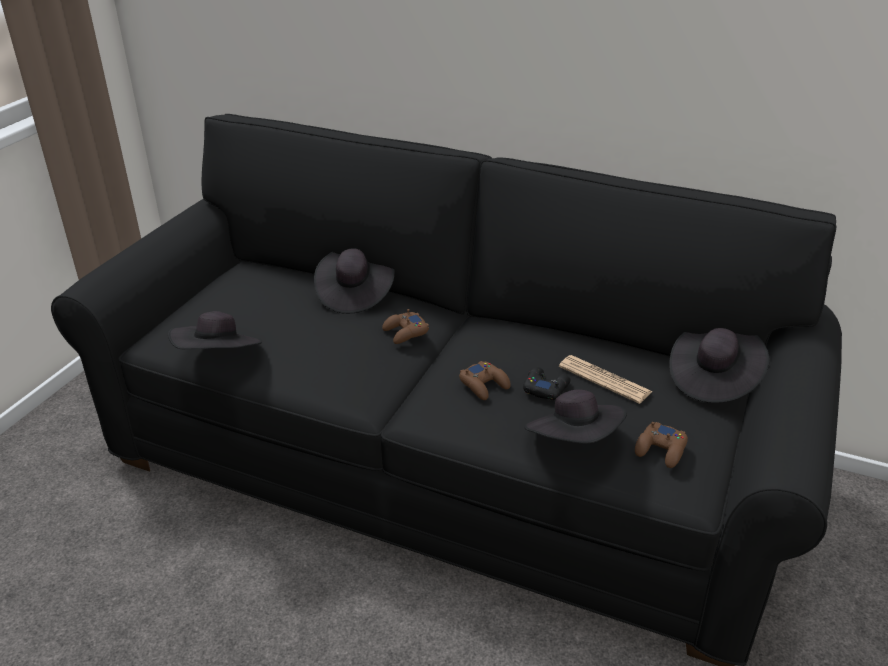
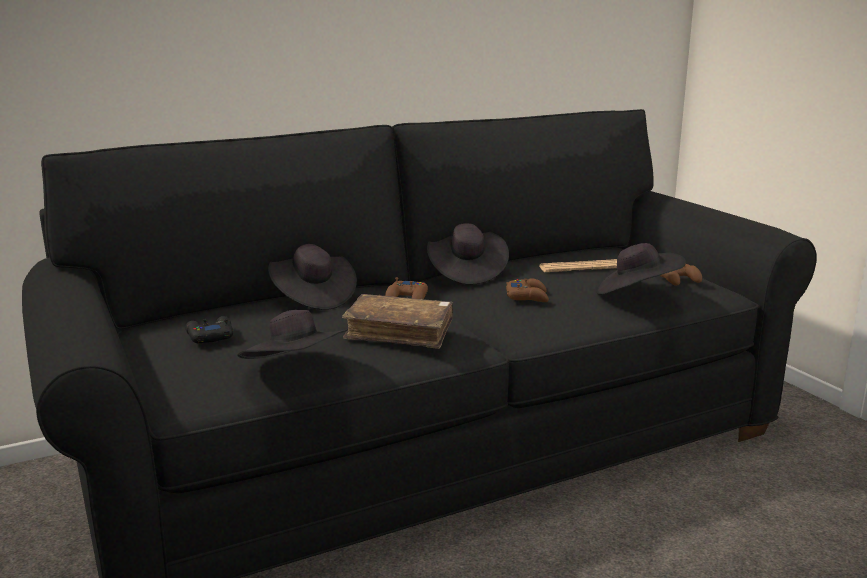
camera: 50 degrees left, 15 degrees down
black game controller [523,367,571,400] -> black game controller moved to [185,316,233,343]
black hat [669,328,769,403] -> black hat moved to [427,223,509,285]
none -> brown book [342,294,453,349]

